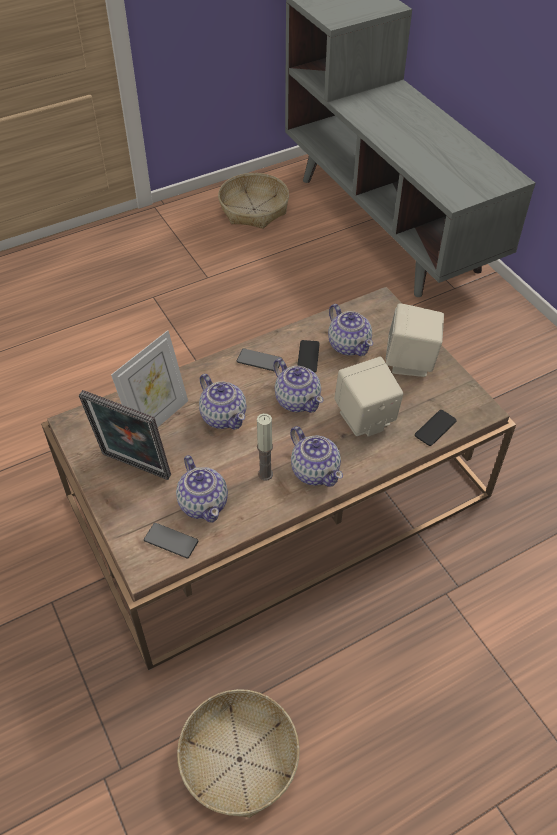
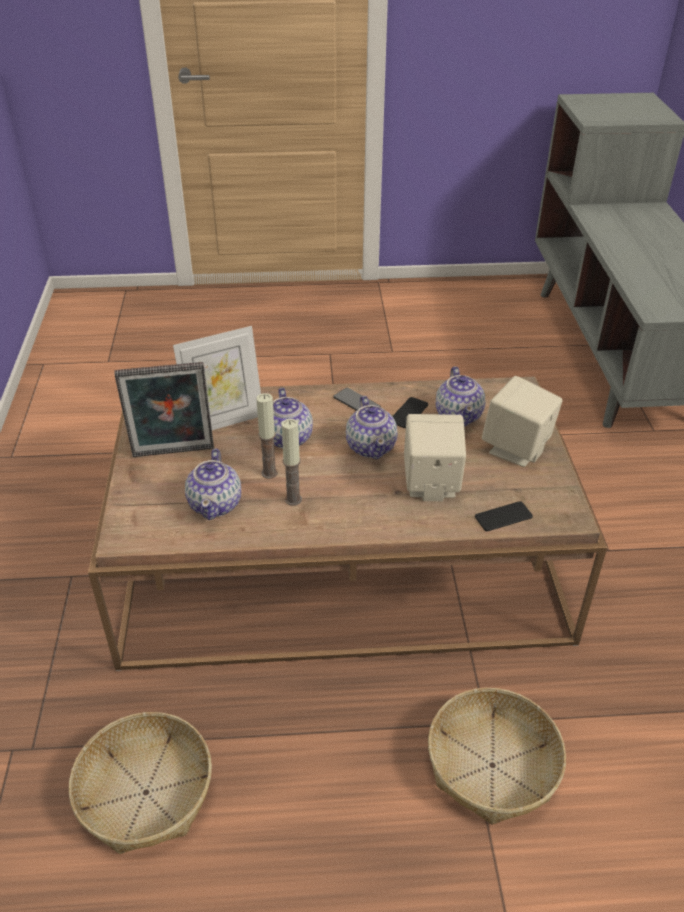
camera: 25 degrees right, 10 degrees down
picture frame [79,390,171,480] -> picture frame turned 60 degrees counterclockwise [114,362,214,457]
phone [144,523,198,558] -> none
basket [218,173,289,229] -> basket moved to [428,688,566,825]
teapot [290,426,343,487] -> none
none -> candle [256,393,278,479]

